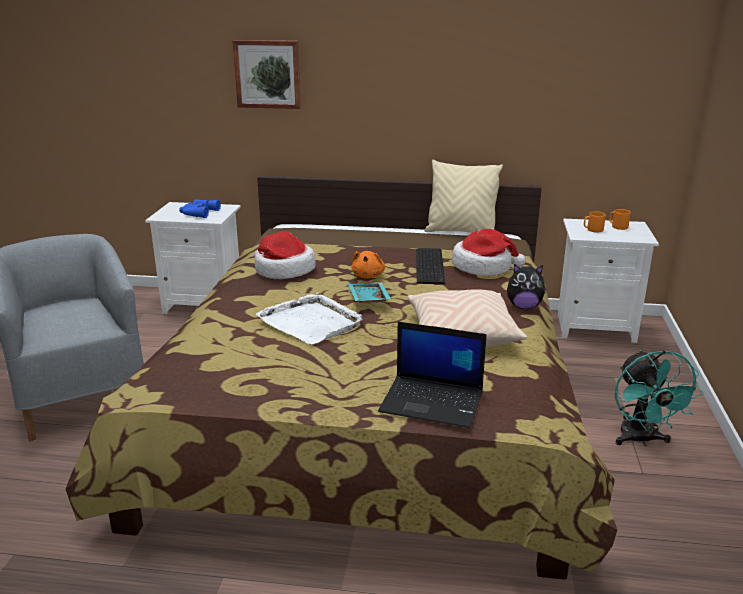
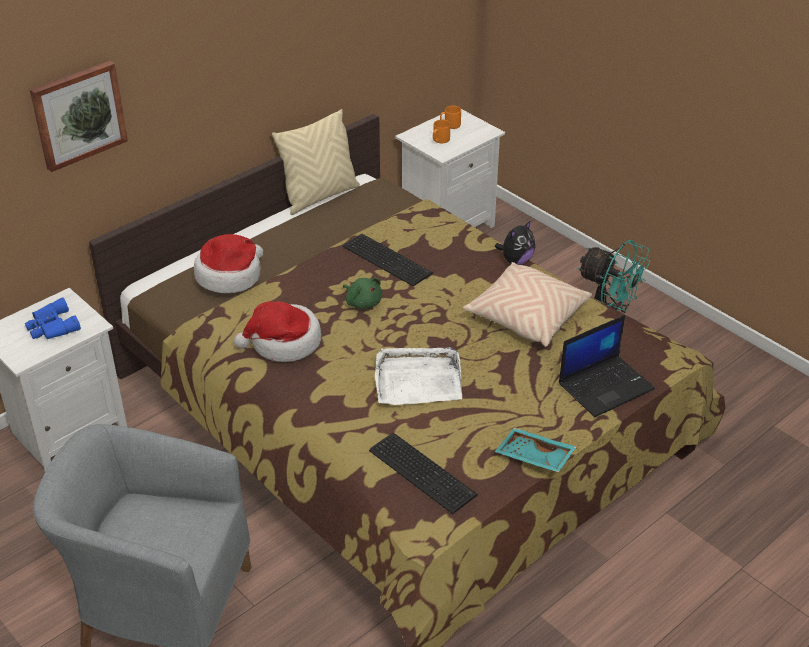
camera: 50 degrees left, 15 degrees up
turquoise tray [348,283,391,303] -> turquoise tray moved to [495,428,576,472]
orange plush toy [352,251,385,278] -> green plush toy [343,278,382,309]
hat [452,229,526,276] -> hat moved to [194,234,263,293]
none -> keyboard [369,433,478,514]

